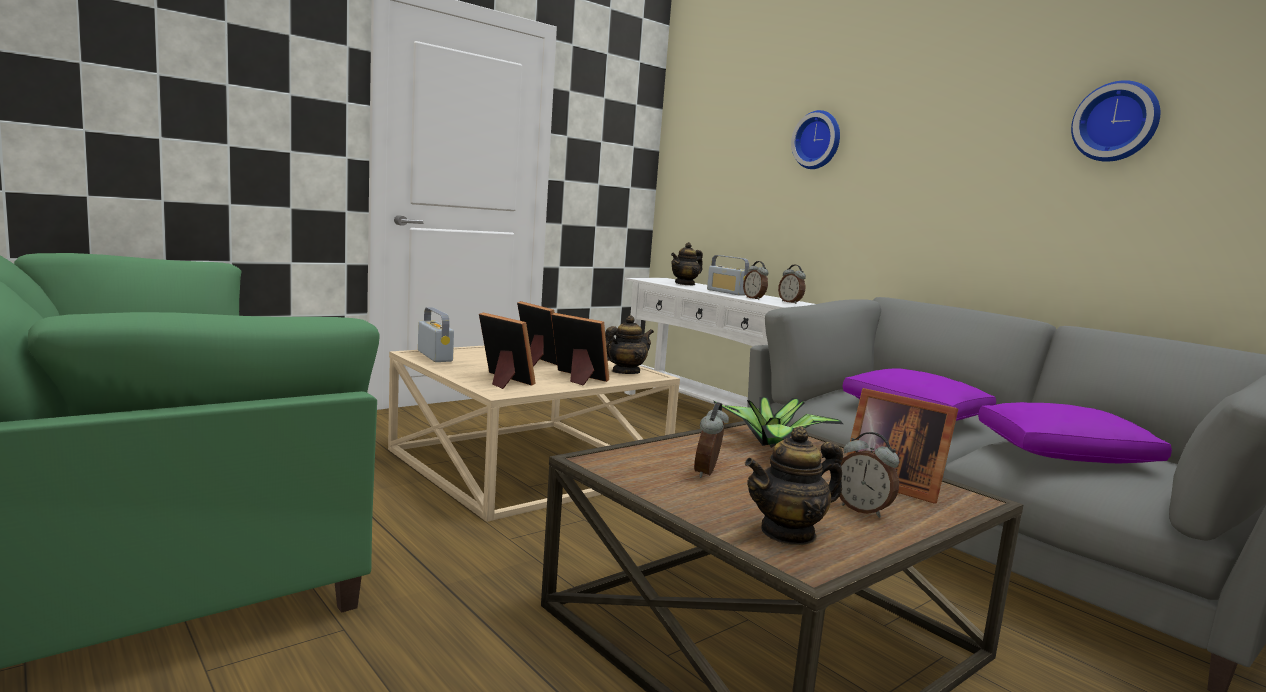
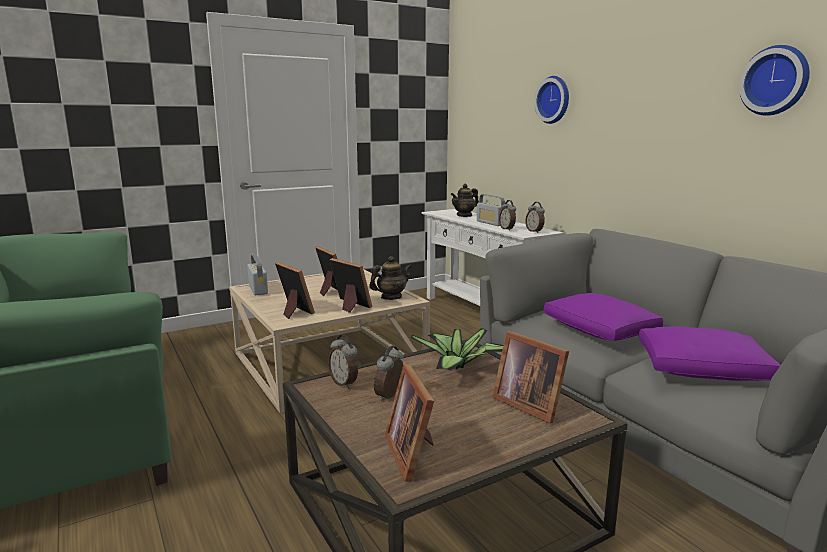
camera: 10 degrees right, 5 degrees up
teapot [745,426,843,545] -> picture frame [385,364,434,482]
alarm clock [839,432,899,518] -> alarm clock moved to [328,335,358,389]

